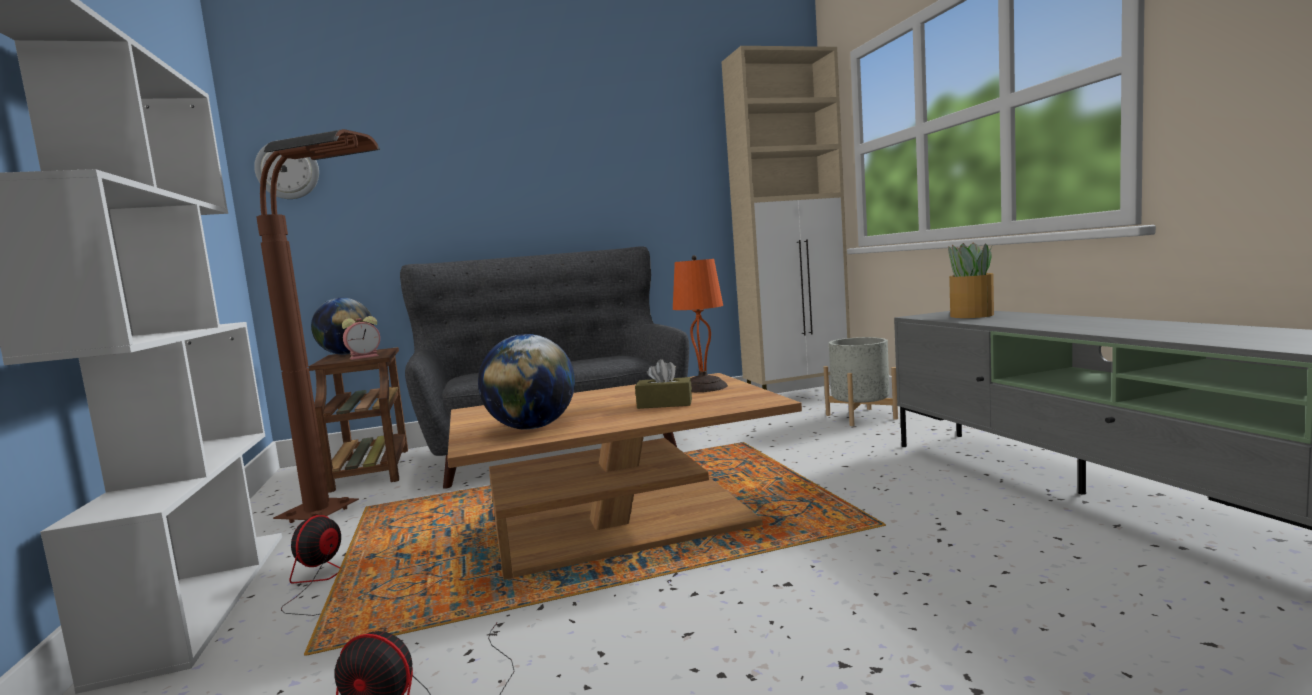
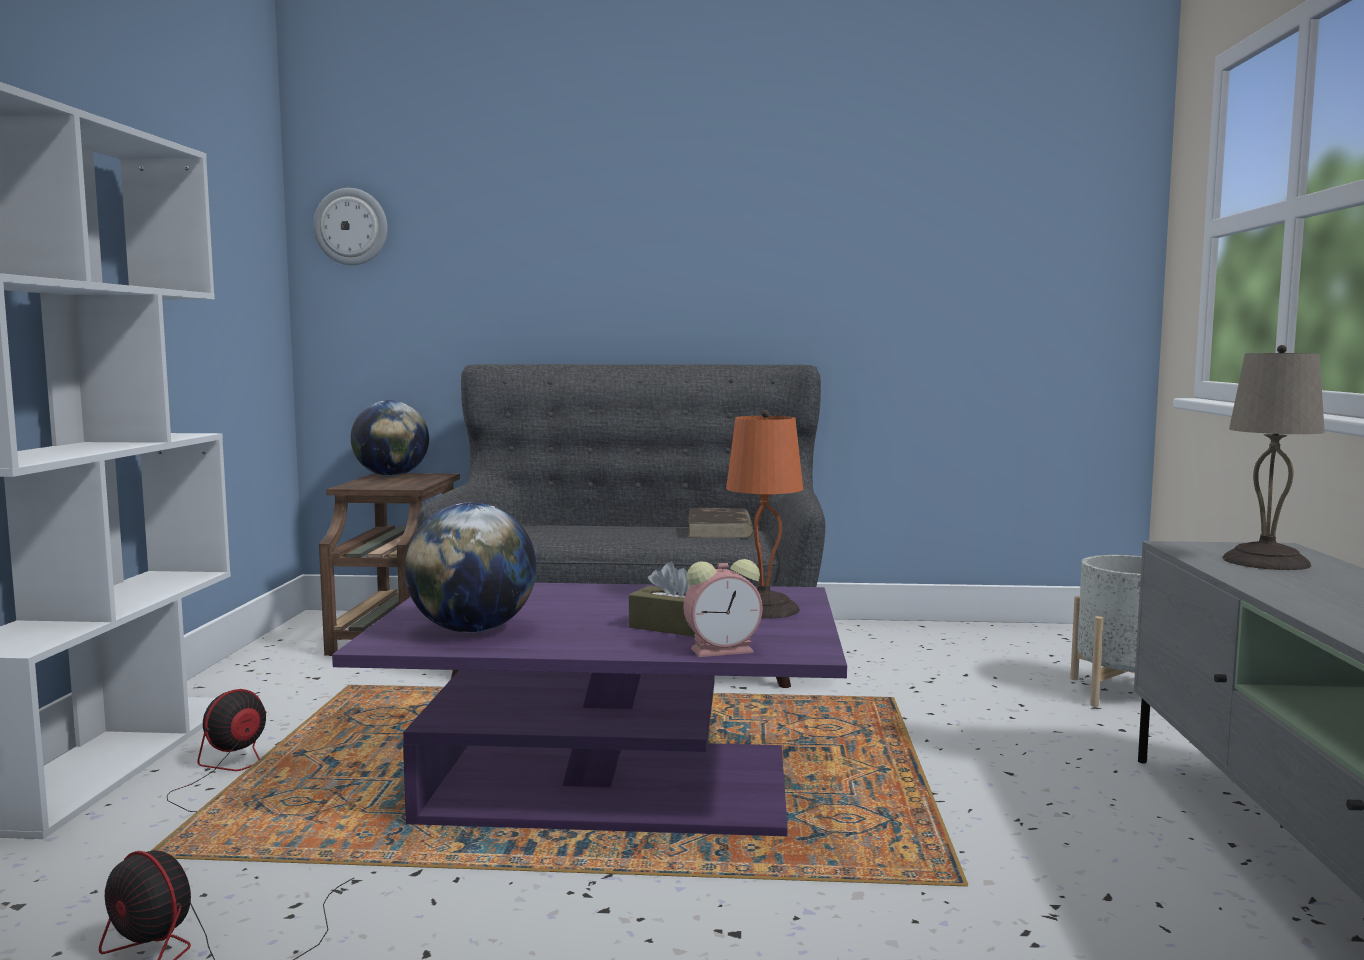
camera: 20 degrees right, 0 degrees up
brown floor lamp [256,129,380,523] -> none
alarm clock [342,316,380,360] -> alarm clock moved to [683,559,763,657]
brown coffee table [447,373,802,580] -> purple coffee table [332,583,847,836]
beige cabinet [721,46,850,390] -> none
potted plant [948,242,994,318] -> beige table lamp [1222,345,1325,570]
none -> brown book [688,508,754,538]

